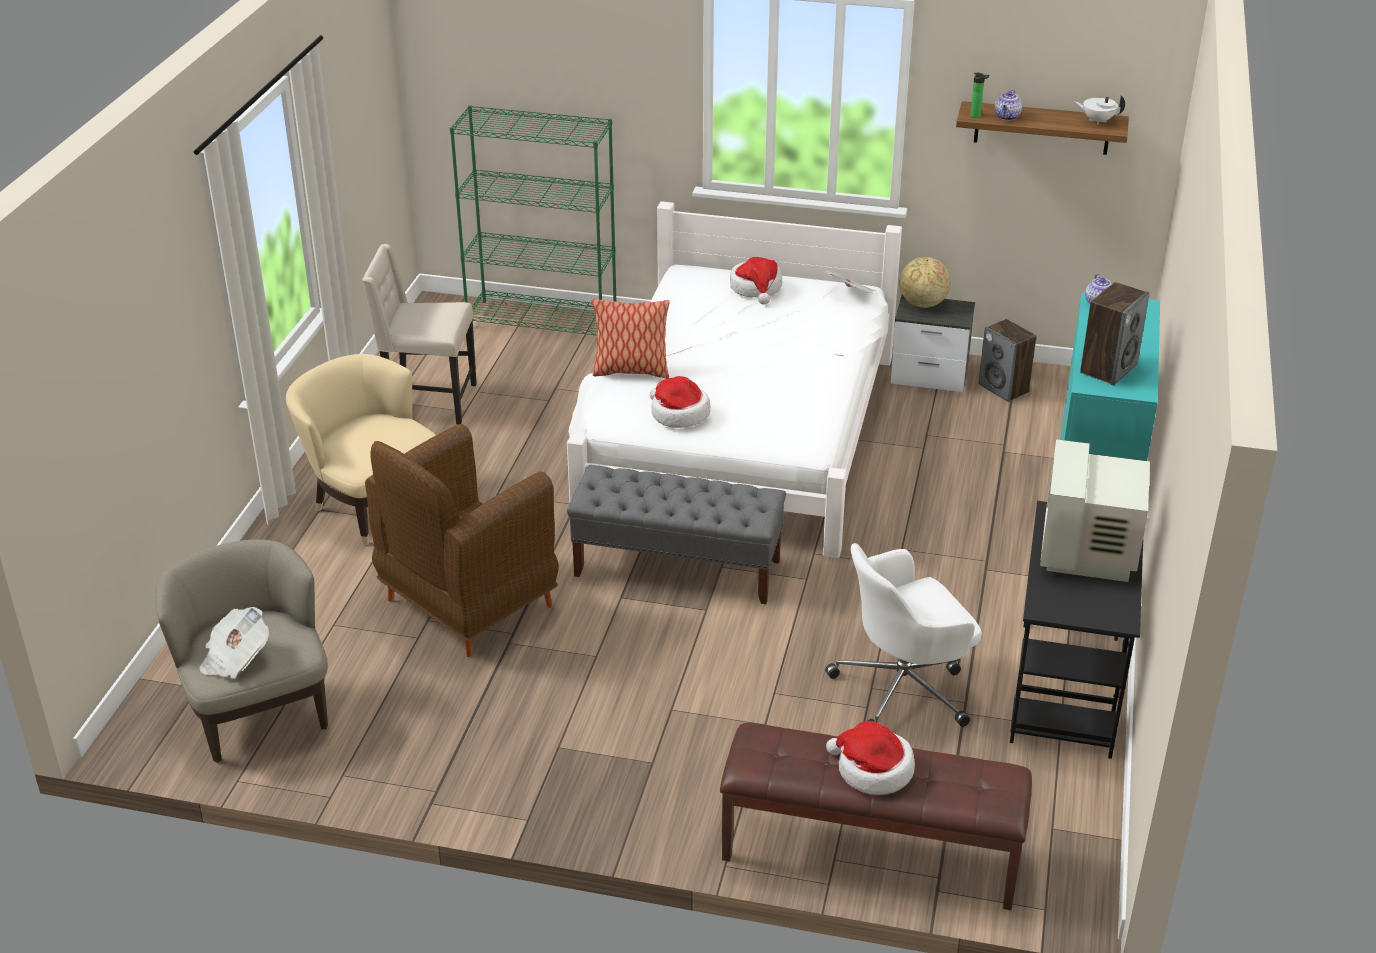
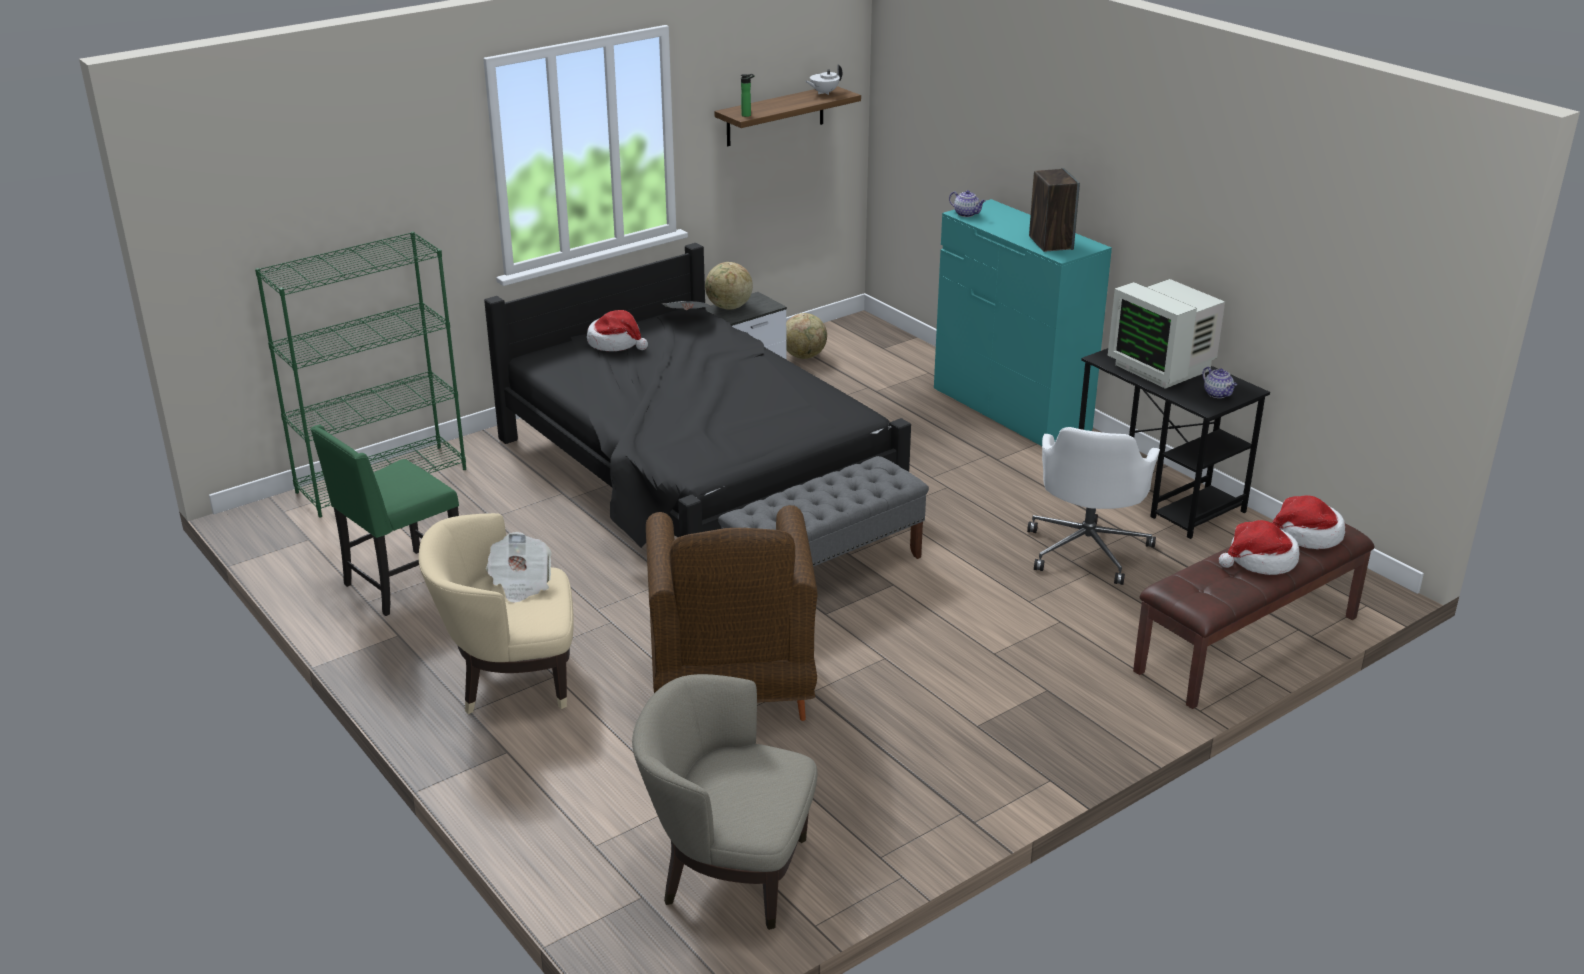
camera: 50 degrees left, 5 degrees down
newspaper [200,607,269,678] -> newspaper moved to [486,532,552,603]
beige chair [362,244,477,424] -> green chair [310,425,459,616]
white bed [567,201,902,558] -> black bed [484,243,911,548]
pillow [591,299,669,379] -> none
hat [650,376,710,428] -> hat moved to [1272,495,1345,549]
speaker [979,319,1037,402] -> globe [786,313,827,359]
teapot [994,90,1022,120] -> teapot moved to [1202,367,1237,398]

